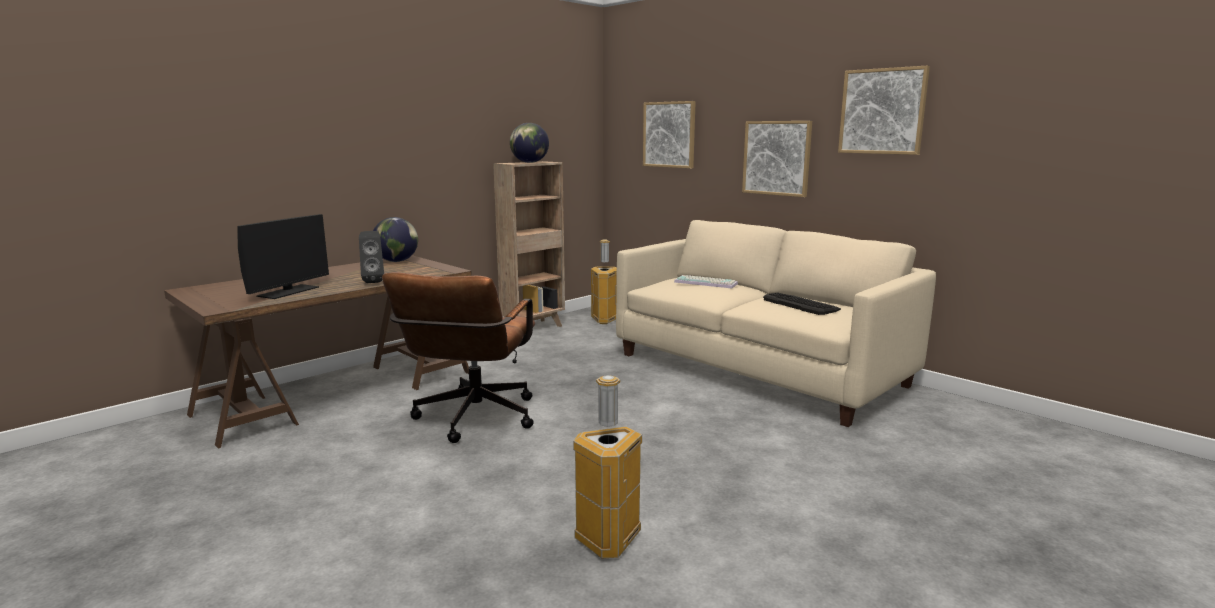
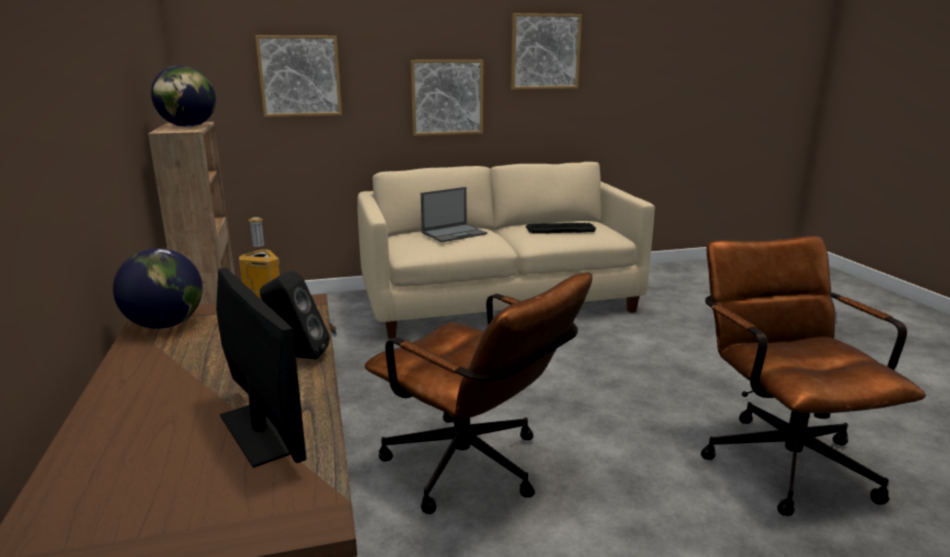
camera: 60 degrees left, 5 degrees up
trash can [573,375,642,558] -> brown office chair [701,236,926,516]
keyboard [674,275,738,288] -> laptop [421,187,487,242]

